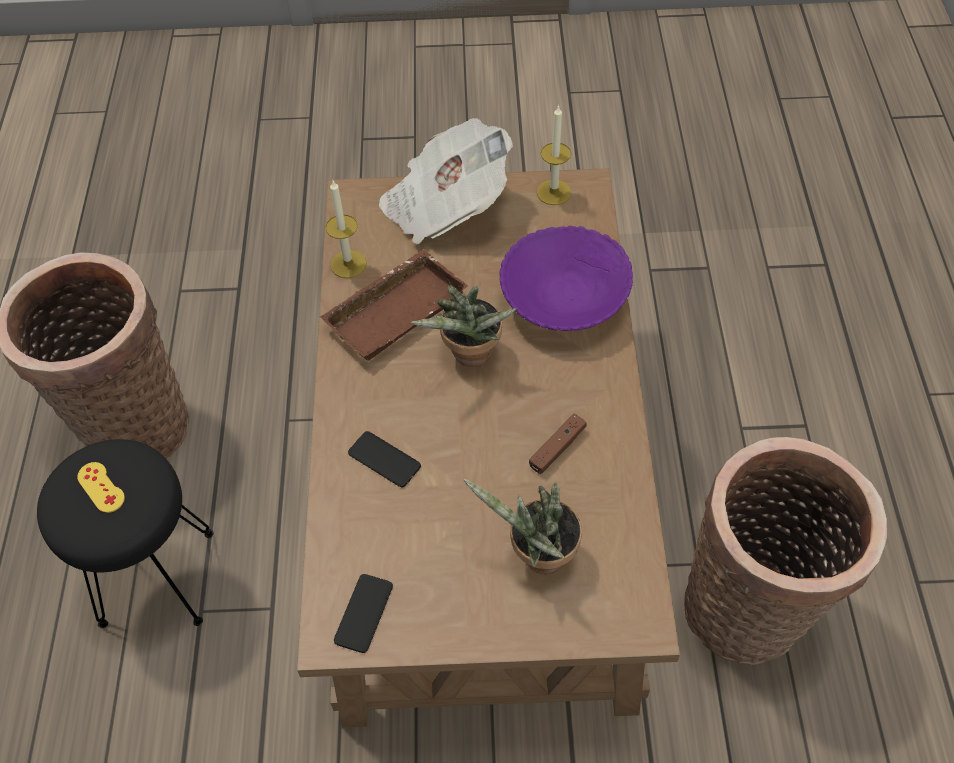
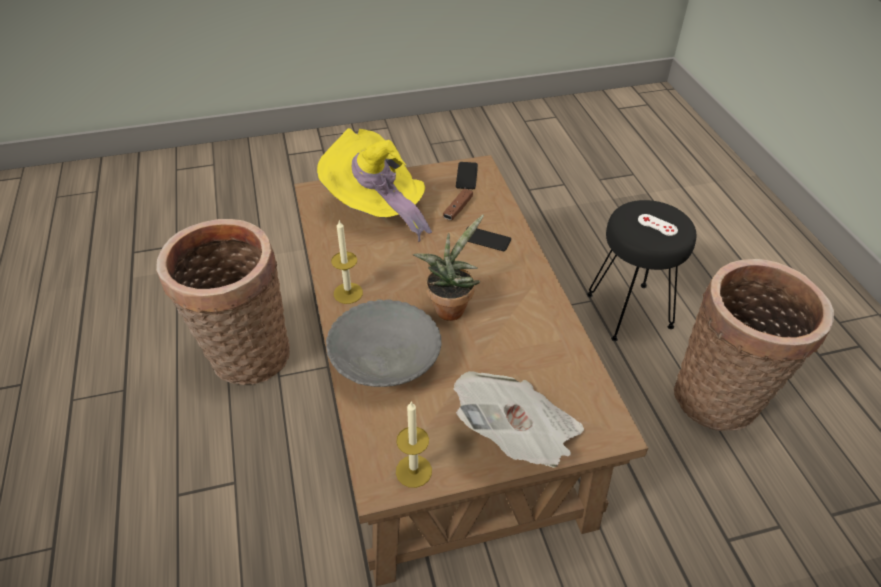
camera: 165 degrees right, 10 degrees down
yellow game controller [77,462,125,513] -> white game controller [638,214,678,236]
brown tray [320,249,468,361] -> none
candle [326,181,367,278] -> candle moved to [331,219,363,304]
potted plant [464,479,582,574] -> yellow hat [317,128,432,242]
purple bowl [499,226,633,331] -> grey bowl [326,299,442,387]
brown game controller [529,414,586,474] -> brown game controller moved to [443,188,473,220]

